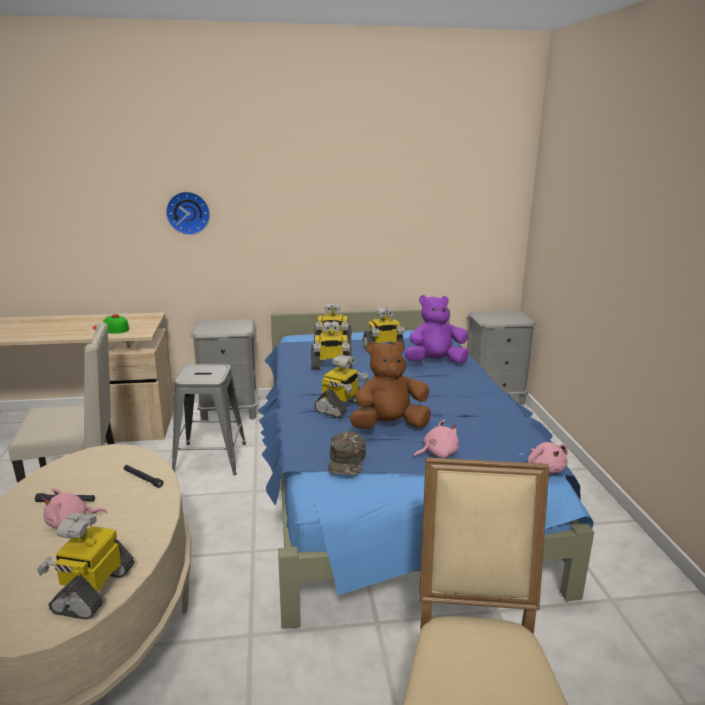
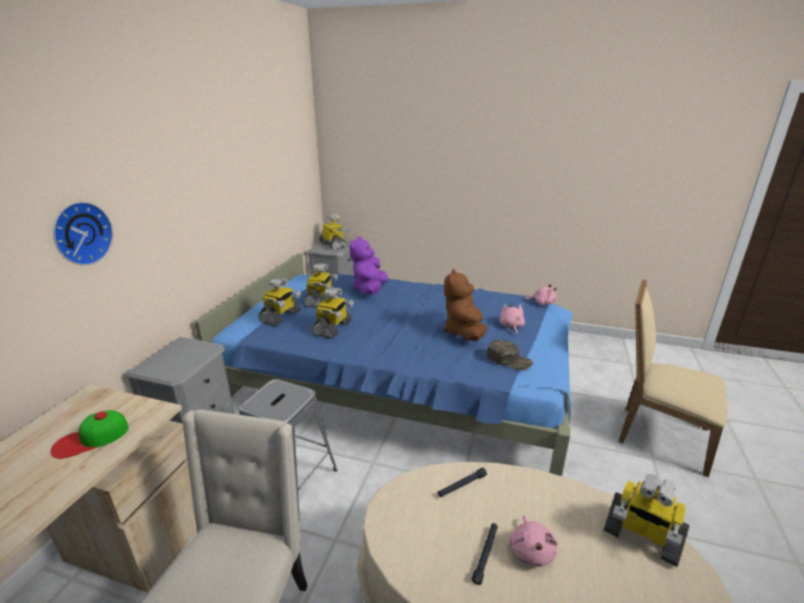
camera: 65 degrees left, 5 degrees up
toy robot [314,354,368,418] -> toy robot moved to [319,214,349,250]

